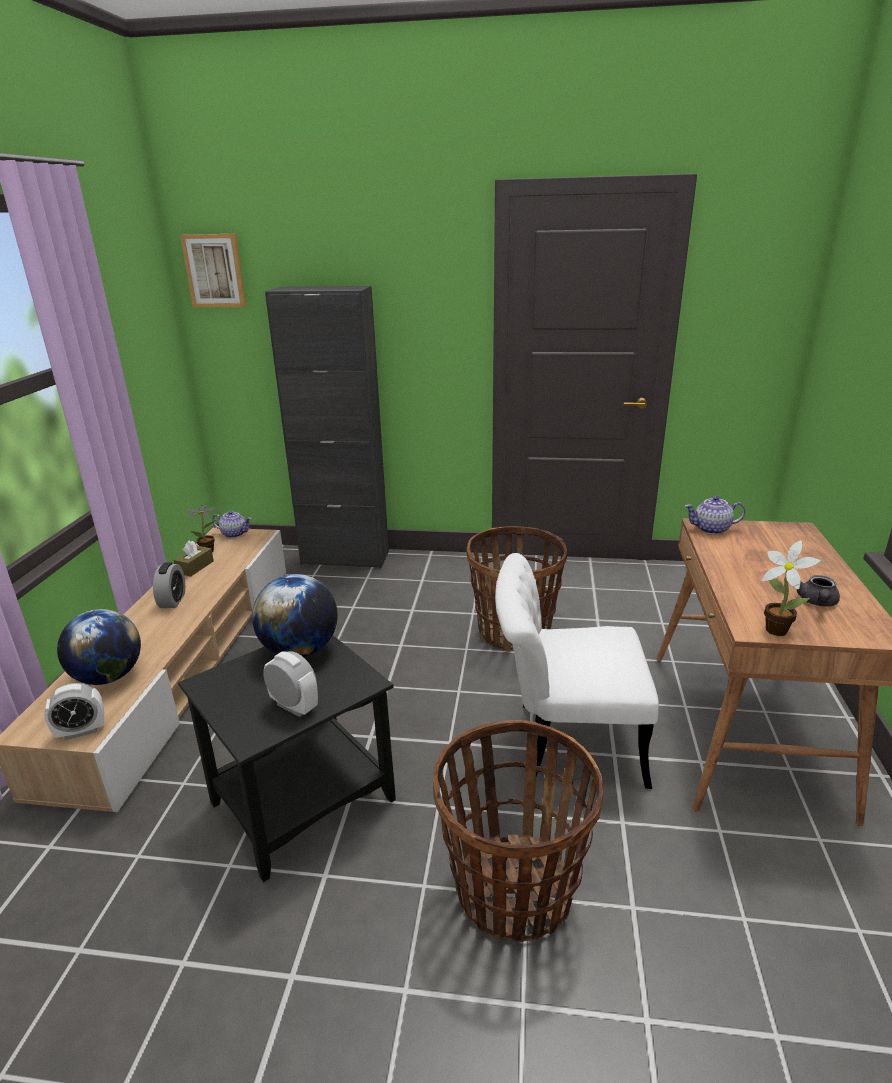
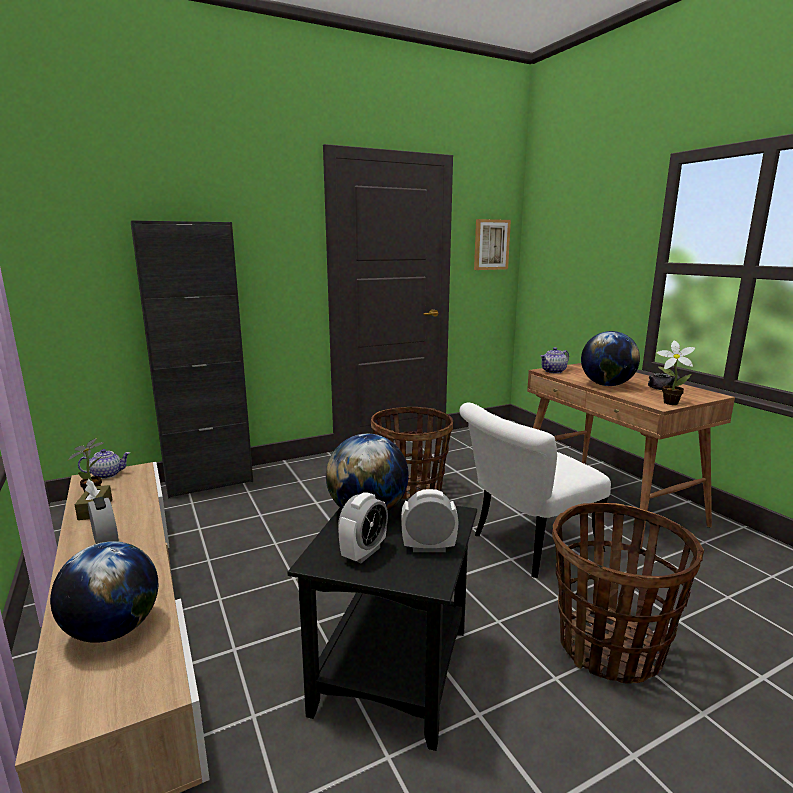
camera: 35 degrees left, 10 degrees down
alarm clock [44,683,104,740] -> alarm clock moved to [338,492,388,563]
picture [180,234,247,307] -> picture moved to [474,219,511,270]
none -> globe [581,331,640,386]

